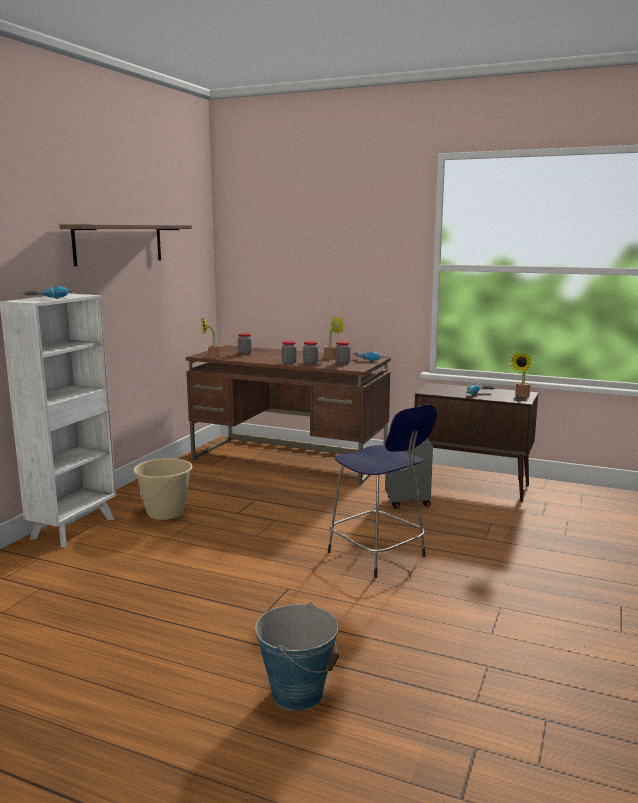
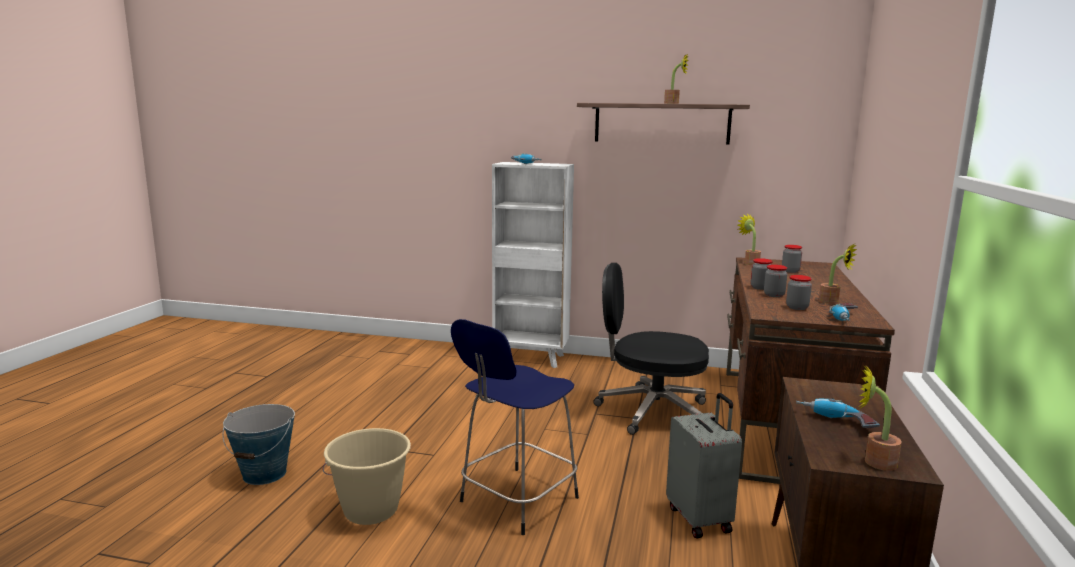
camera: 80 degrees right, 0 degrees up
beige bucket [133,458,193,520] -> beige bucket moved to [322,428,411,525]
none -> black office chair [593,263,709,435]
none -> potted plant [664,52,689,104]

